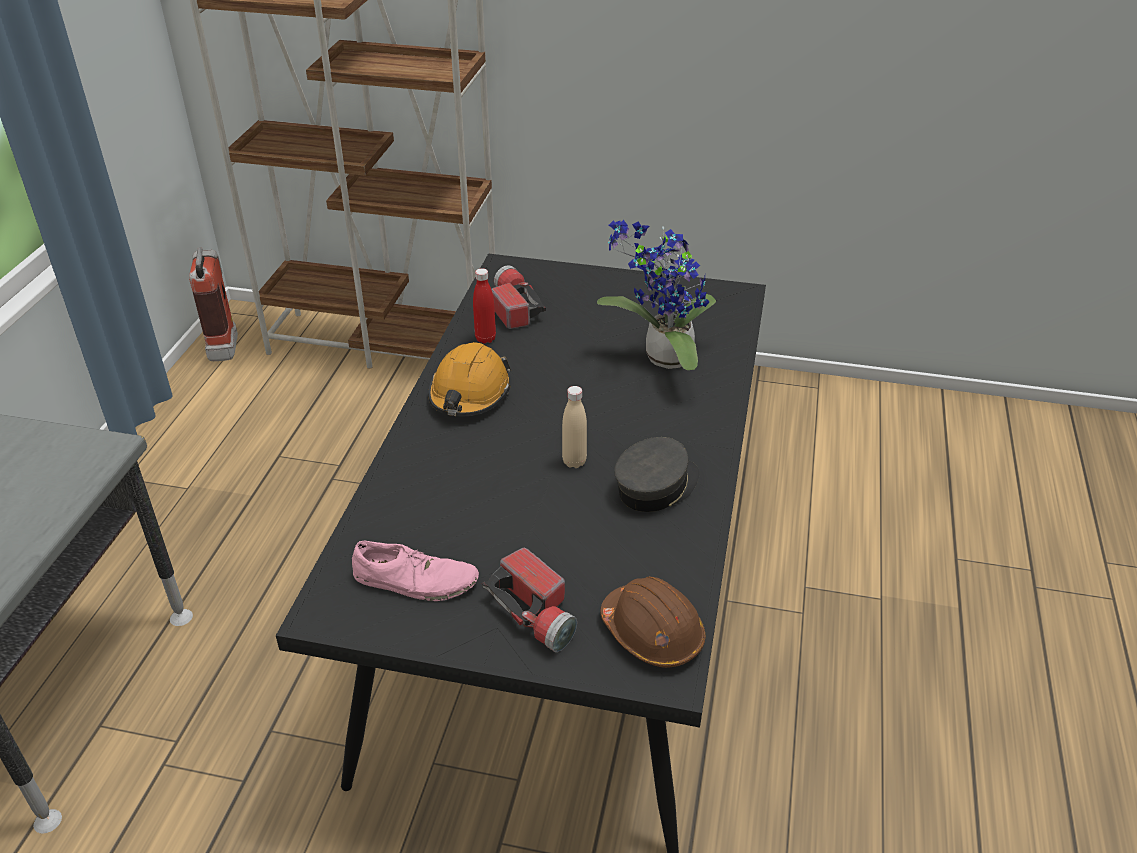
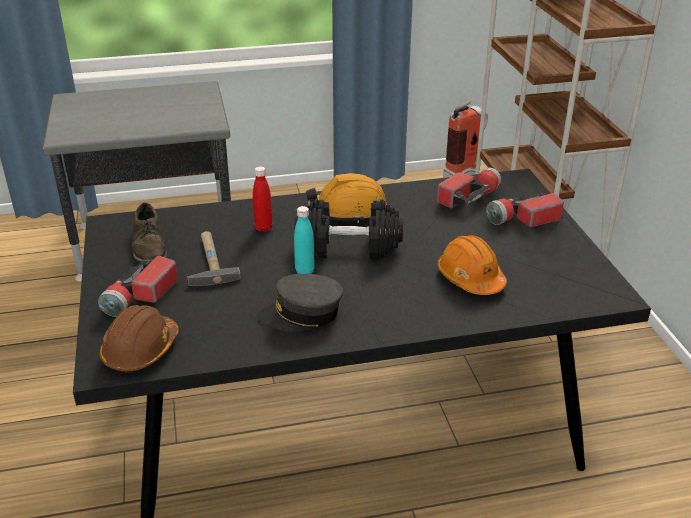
camera: 65 degrees right, 5 degrees down
pink shoe [352,540,479,601] -> brown shoe [132,203,167,262]
red bottle [473,268,496,344] -> red bottle moved to [253,166,273,232]
beige bottle [562,386,587,468] -> turquoise bottle [294,206,315,274]
potted plant [597,220,716,370] -> orange hard hat [438,235,507,295]
grey cap [614,437,699,512] -> grey cap turned 150 degrees clockwise [257,274,343,332]
none -> hammer [187,231,241,286]
none -> black dumbbell [294,199,403,259]
none -> flashlight [486,193,564,227]

